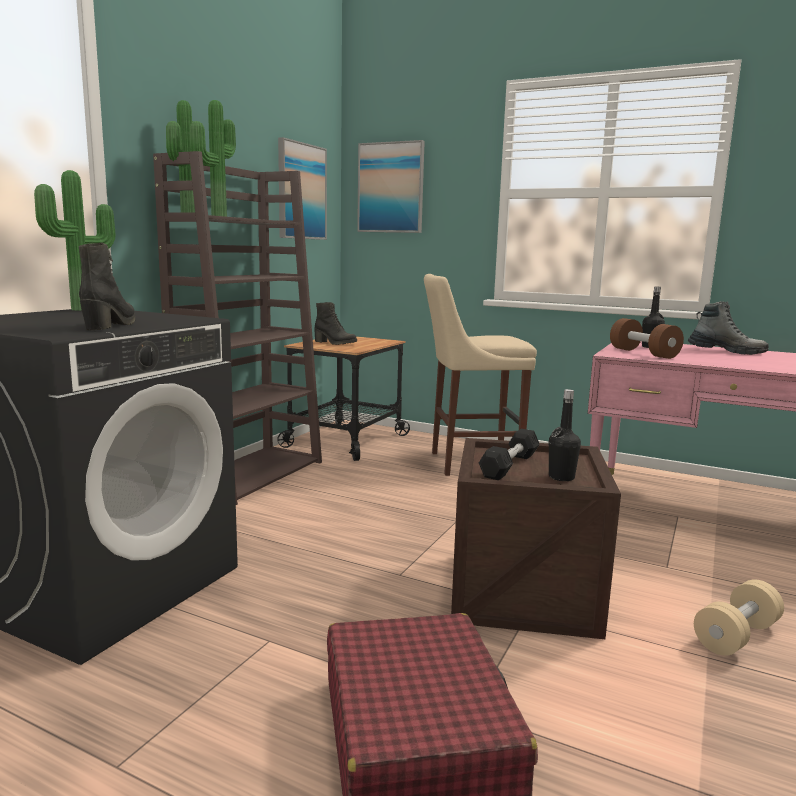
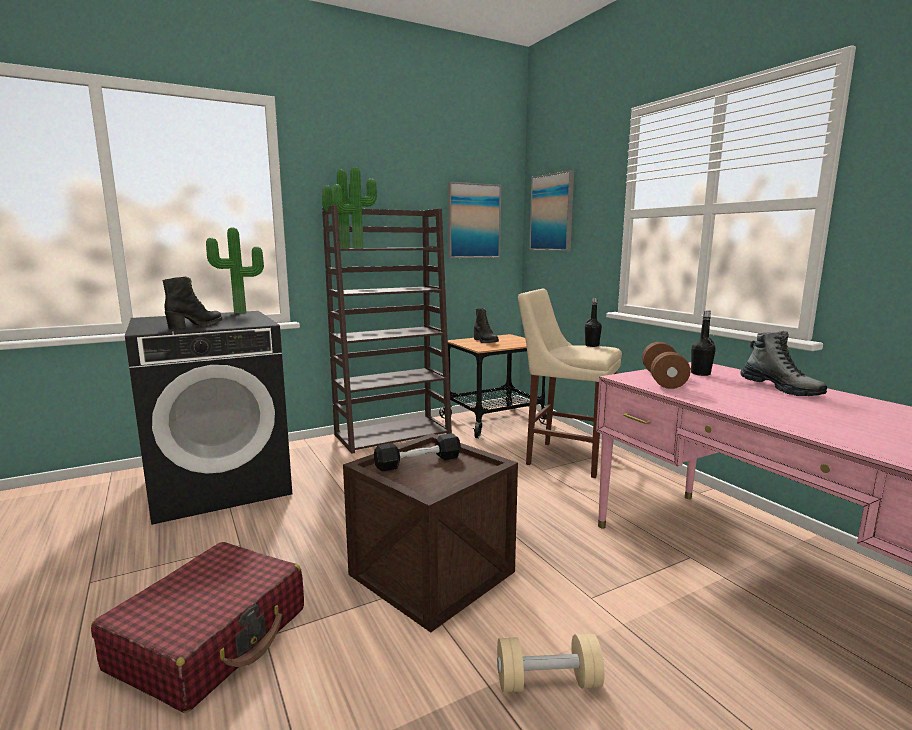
camera: 35 degrees right, 0 degrees up
black bottle [549,389,581,481] -> black bottle moved to [585,298,602,347]

